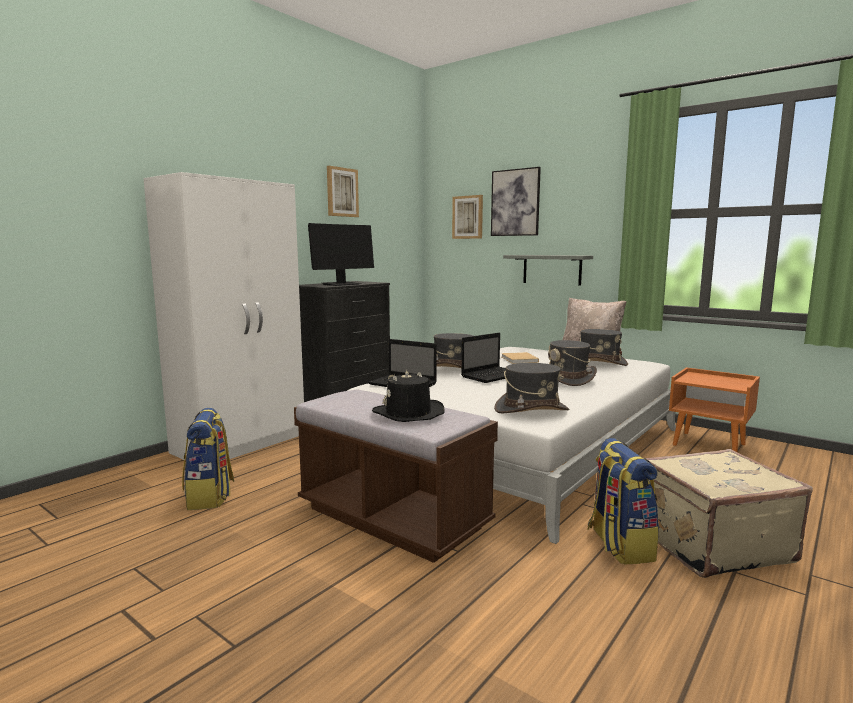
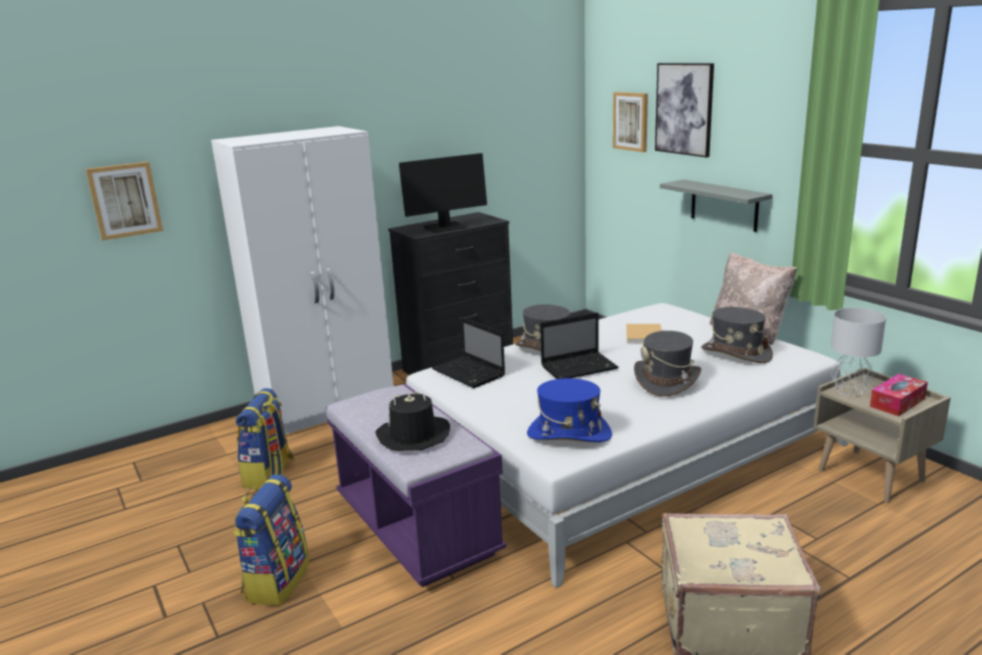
camera: 20 degrees right, 10 degrees up
brown bench [294,390,498,563] -> purple bench [326,384,506,587]
picture [327,166,359,217] -> picture moved to [86,162,163,241]
grey hat [494,363,569,413] -> blue hat [527,378,612,442]
backpack [587,438,659,565] -> backpack moved to [233,474,309,606]
orange nightstand [669,367,760,452] -> beige nightstand [814,367,951,503]
none -> grey table lamp [831,308,886,396]
none -> tissue box [870,374,928,416]

